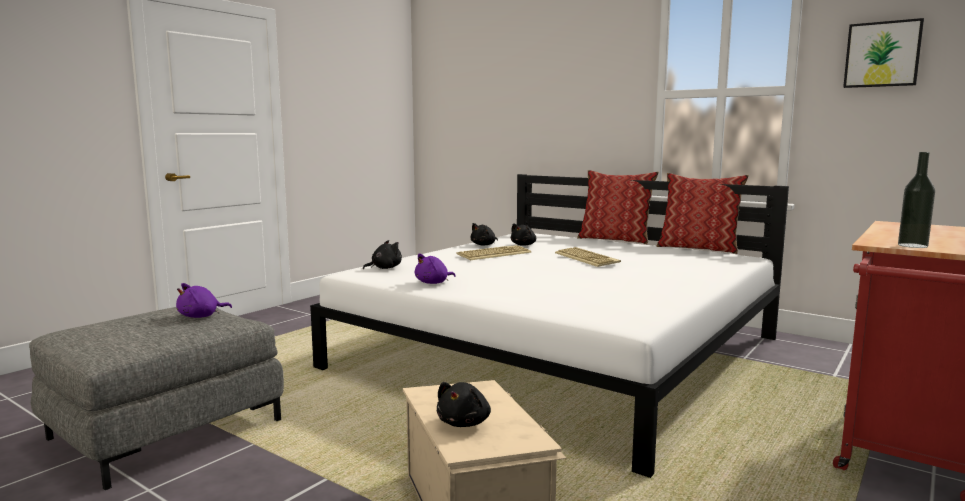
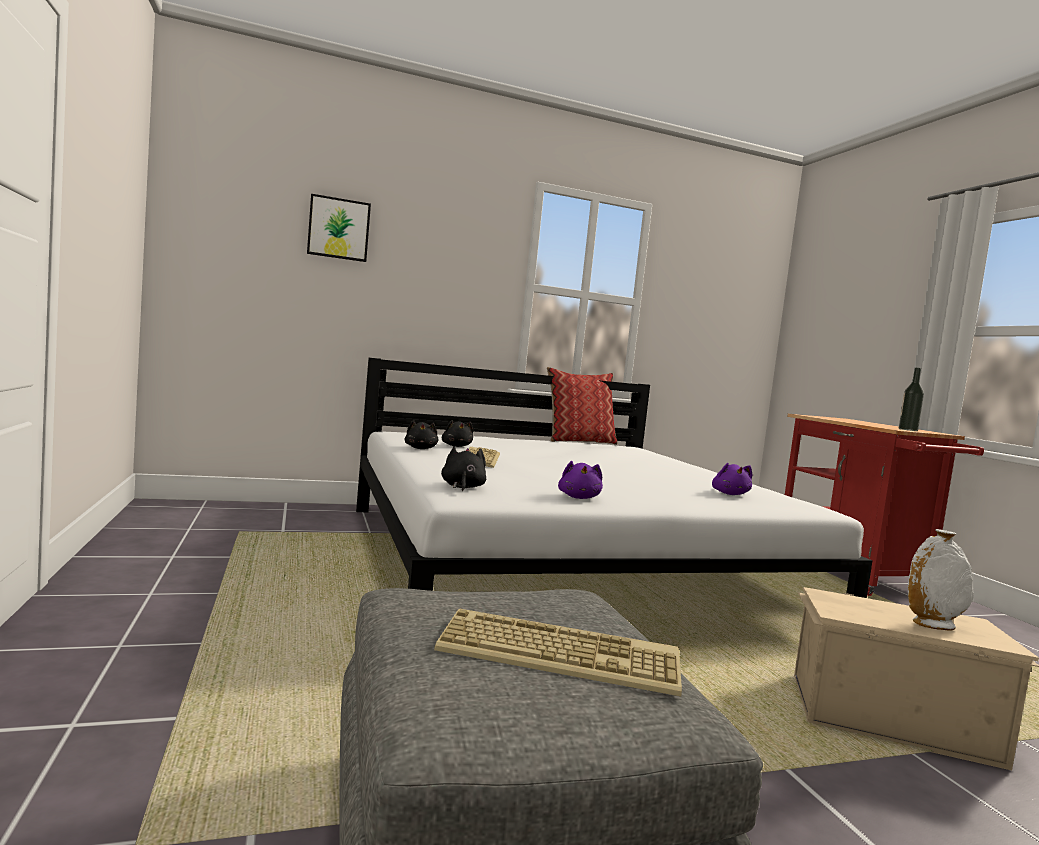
camera: 55 degrees left, 5 degrees down
purple plush toy [176,283,232,318] -> purple plush toy moved to [712,463,752,495]
black plush toy [437,382,491,427] -> white vase [908,529,974,631]
keyboard [555,247,621,267] -> keyboard moved to [434,609,682,697]
pillow [577,170,659,244] -> none
picture [843,18,924,88] -> picture moved to [307,194,371,262]

